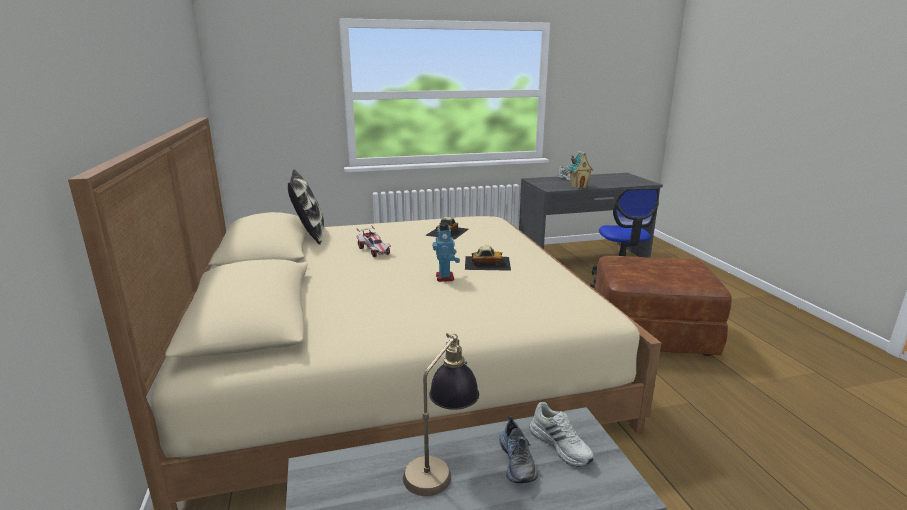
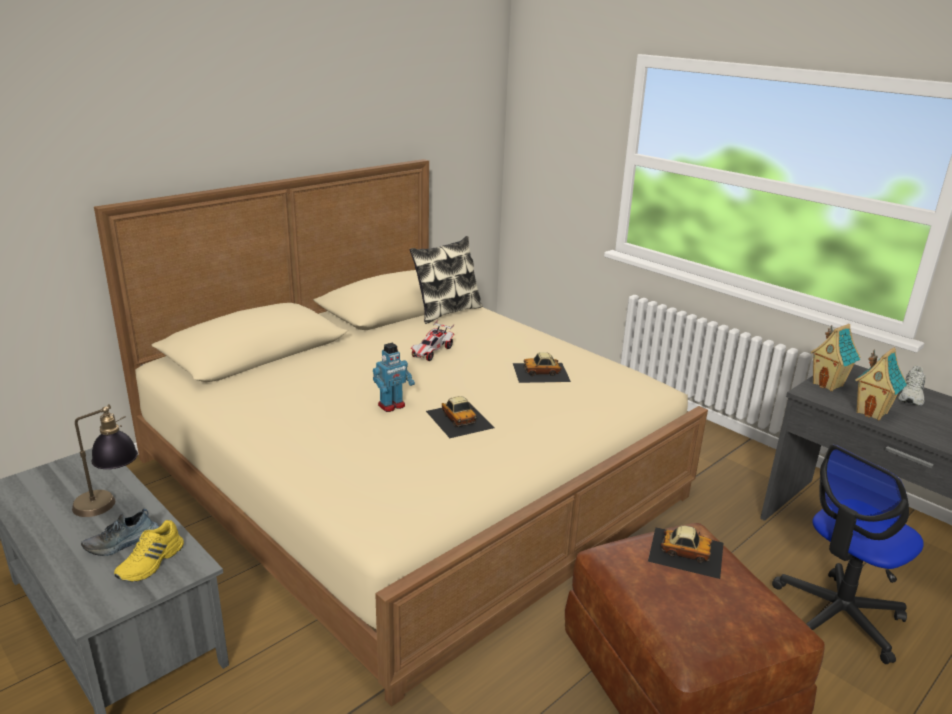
camera: 60 degrees right, 5 degrees up
white shoe [529,402,594,467] -> yellow shoe [114,520,184,582]
none -> toy car [648,525,724,579]
none -> toy house [810,324,861,391]

